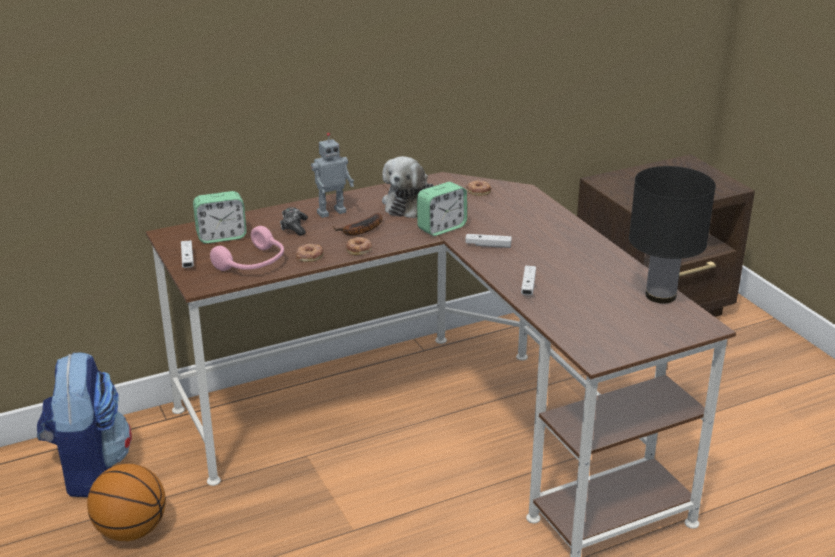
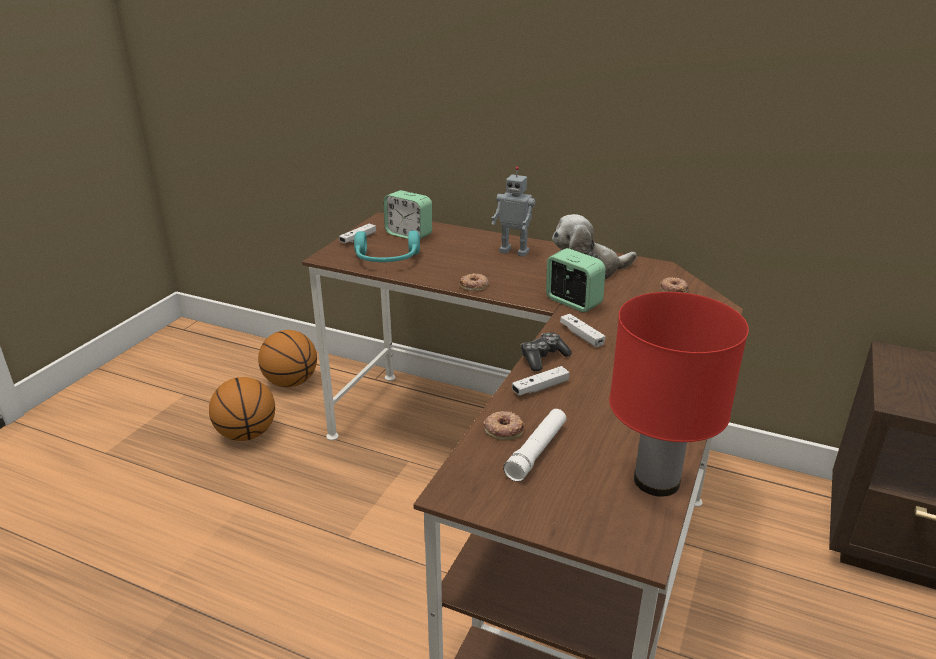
camera: 50 degrees right, 0 degrees up
backpack [37,352,132,497] -> basketball [258,330,317,387]
pink headphones [210,226,284,271] -> turquoise headphones [354,231,420,262]
game controller [280,207,308,236] -> game controller moved to [521,332,572,371]
donut [295,243,324,262] -> donut moved to [483,411,525,441]
banana [333,213,382,235] -> none
alarm clock [417,182,467,236] -> alarm clock turned 150 degrees counterclockwise [546,248,606,312]
black table lamp [629,166,716,304] -> red table lamp [609,292,749,497]
none -> white flashlight [503,409,566,482]

